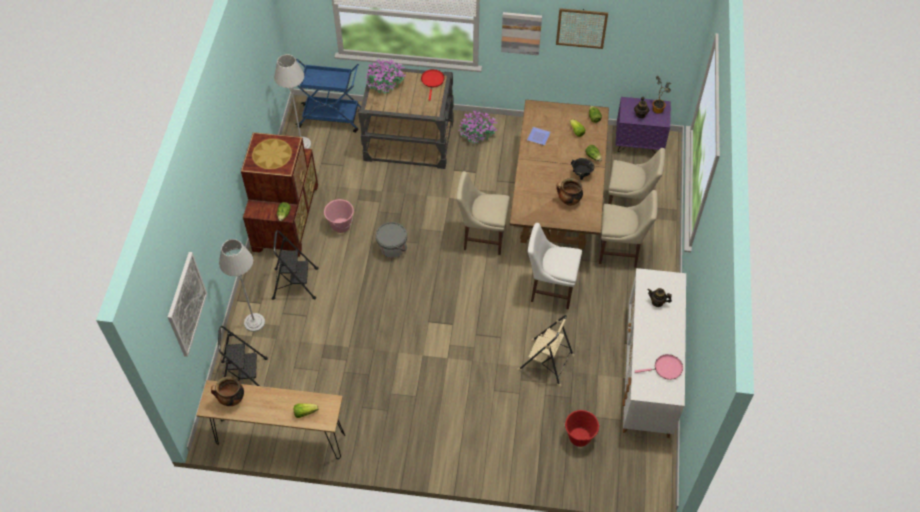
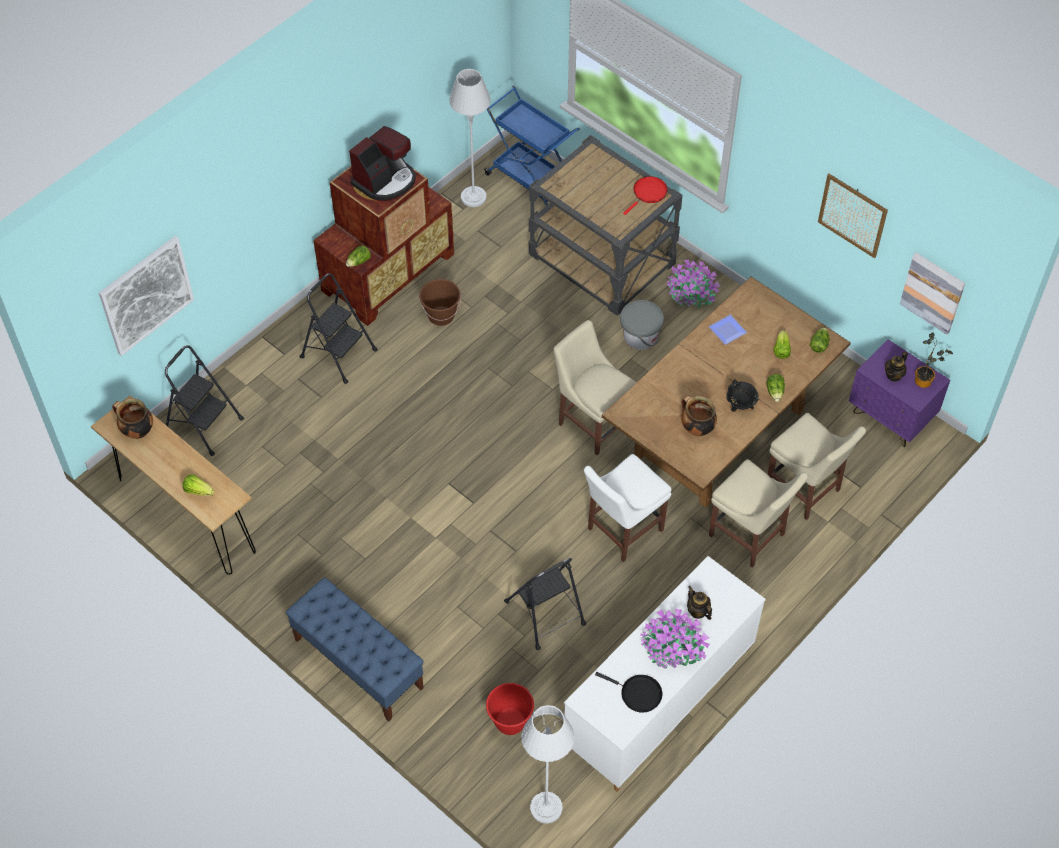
camera: 35 degrees right, 0 degrees up
grey floor lamp [219,239,265,332] -> grey floor lamp moved to [521,705,575,824]
pink bucket [324,199,354,233] -> brown bucket [419,279,461,326]
potted plant [365,58,406,94] -> potted plant moved to [640,609,710,669]
grey bucket [376,222,407,258] -> grey bucket moved to [620,300,664,350]
picture [501,12,542,55] -> picture moved to [900,253,965,335]
beige step ladder [518,315,575,387] -> black step ladder [504,558,586,650]
white chair [528,223,582,309] -> white chair turned 90 degrees counterclockwise [584,454,671,562]
pink frying pan [635,354,683,380] -> black frying pan [595,672,662,713]
none -> blue bench [286,577,424,722]
none -> coffee machine [349,126,416,201]

